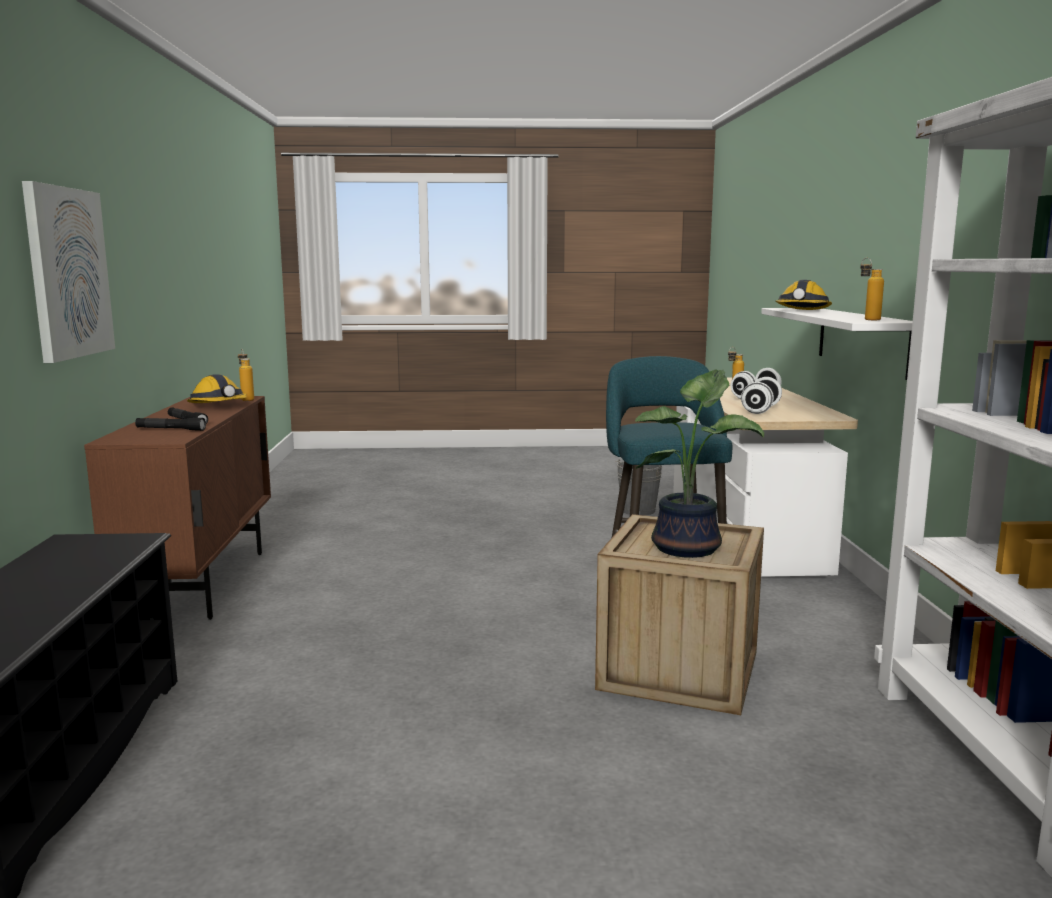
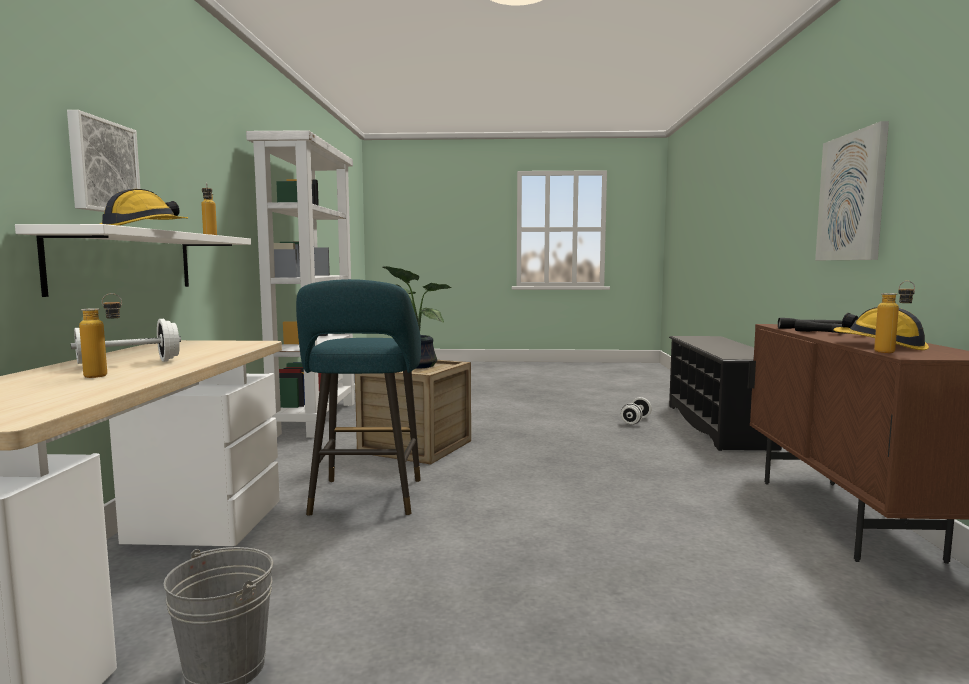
camera: 175 degrees left, 5 degrees down
white dumbbell [741,377,782,414] -> white dumbbell moved to [621,397,652,425]
none -> picture [67,110,140,212]

